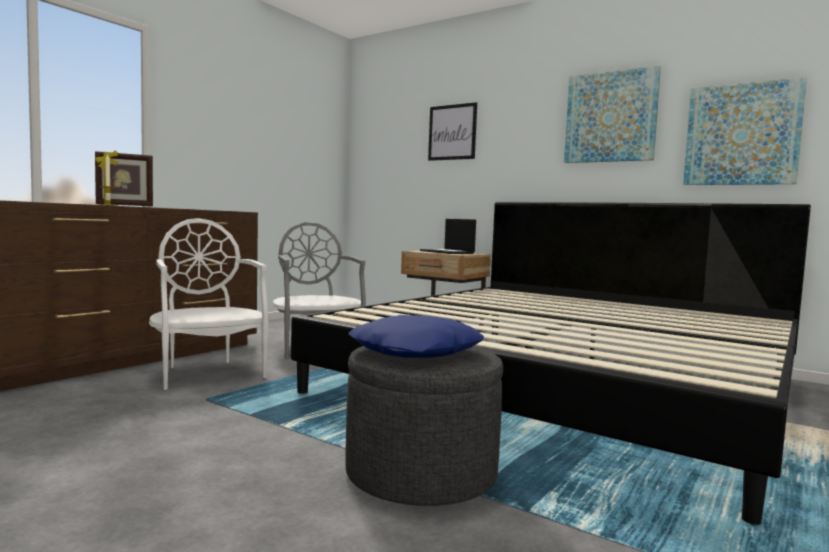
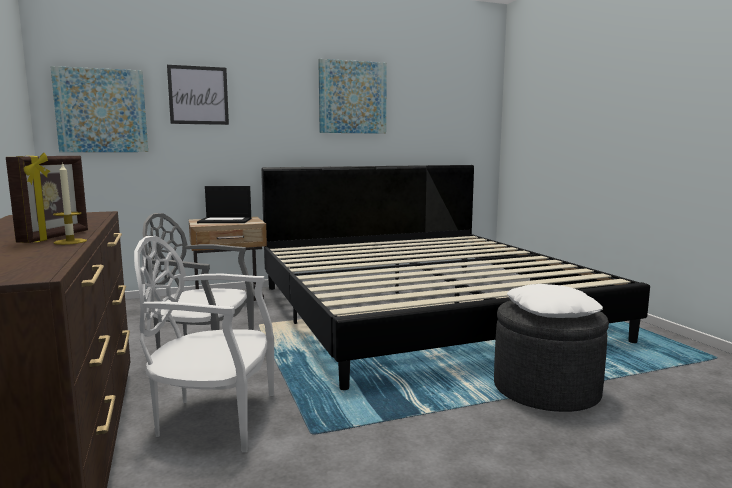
camera: 55 degrees left, 5 degrees up
blue pillow [349,315,484,358] -> white pillow [507,284,603,318]
picture [683,77,807,185] -> picture moved to [50,66,148,152]

